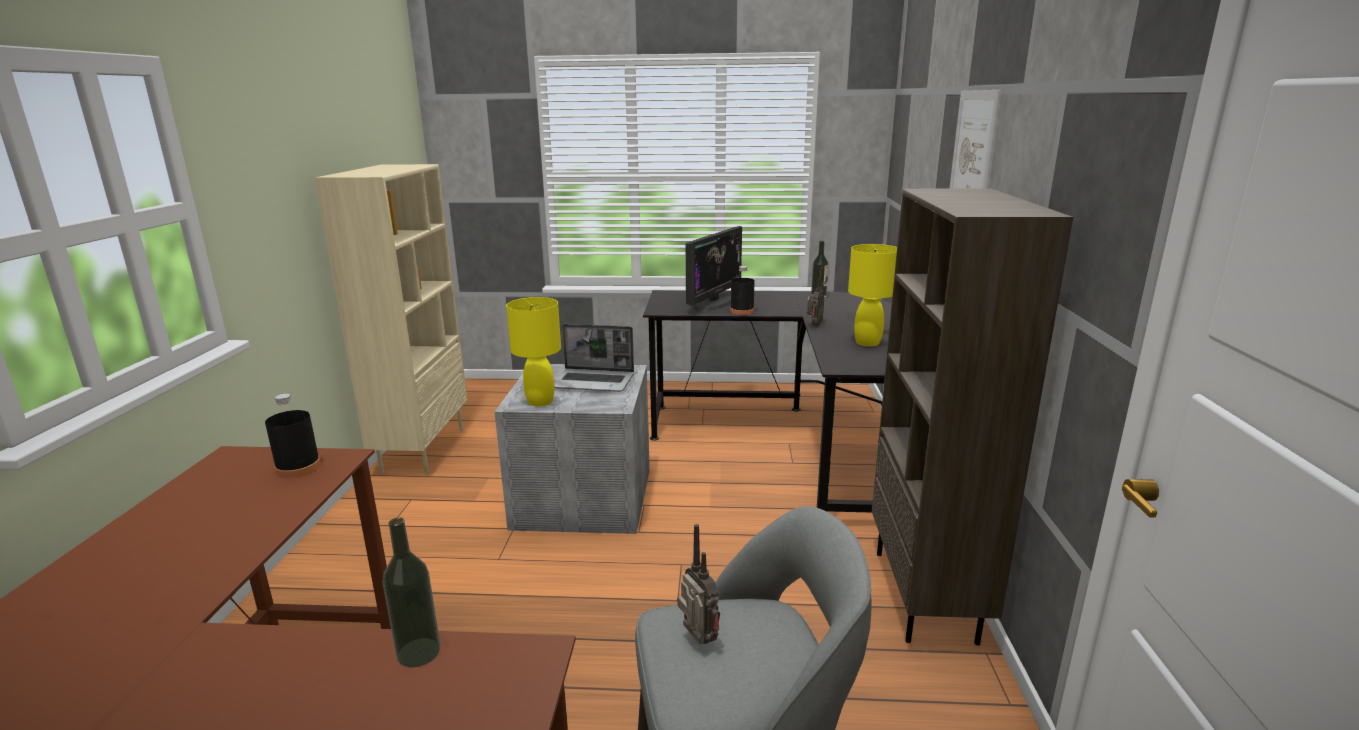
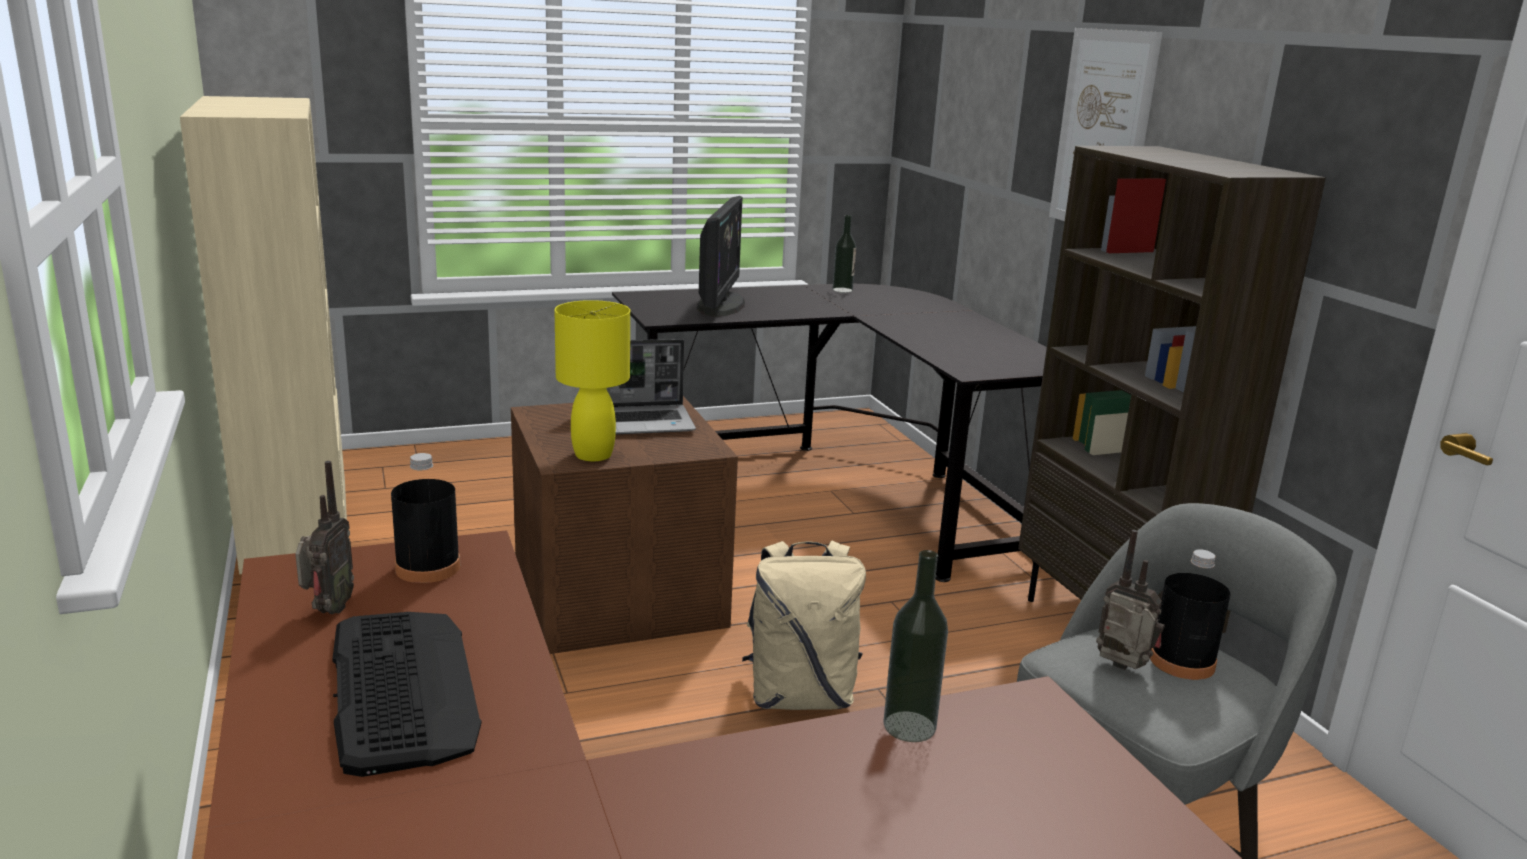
camera: 25 degrees left, 0 degrees up
grey storage box [495,364,650,534] -> brown storage box [511,396,738,654]
black bottle [730,266,755,315] -> black bottle moved to [1150,549,1230,680]
radio [807,267,825,326] -> radio moved to [295,461,354,614]
yellow table lamp [848,244,897,347] -> none
none -> keyboard [333,612,481,777]
none -> beige backpack [742,541,866,710]

